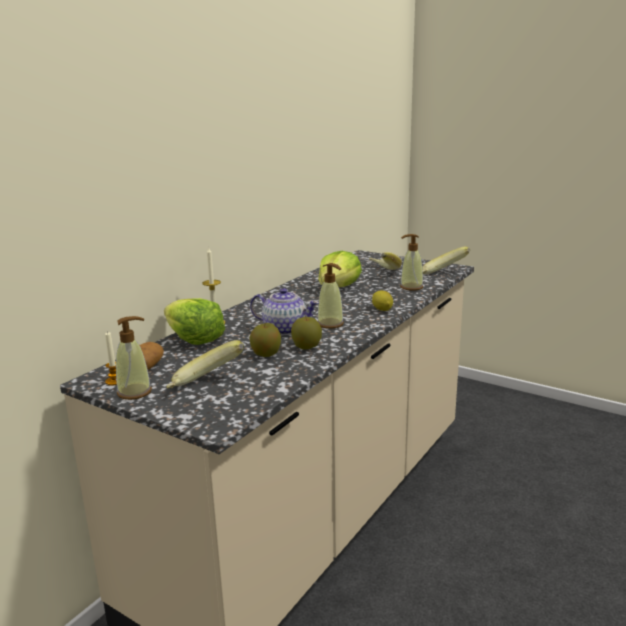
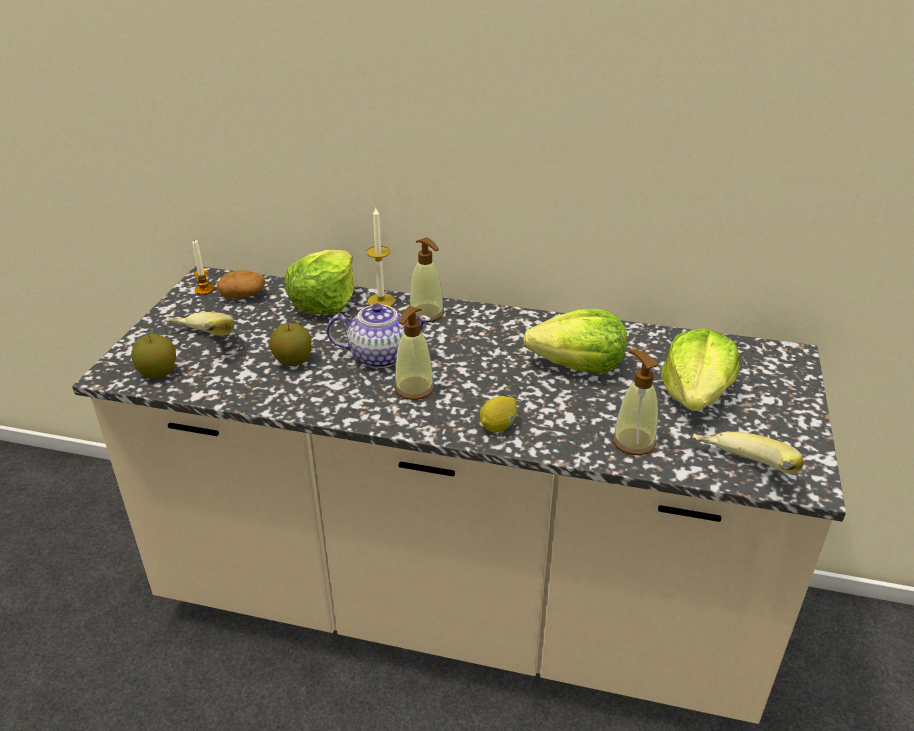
camera: 70 degrees right, 15 degrees up
soap dispenser [116,316,152,400] -> soap dispenser moved to [410,238,444,322]
teapot [250,288,319,335] -> teapot turned 90 degrees counterclockwise [326,303,431,368]
apple [291,316,322,350] -> apple moved to [131,334,176,378]
banana [369,252,402,270] -> lettuce [661,328,739,411]

